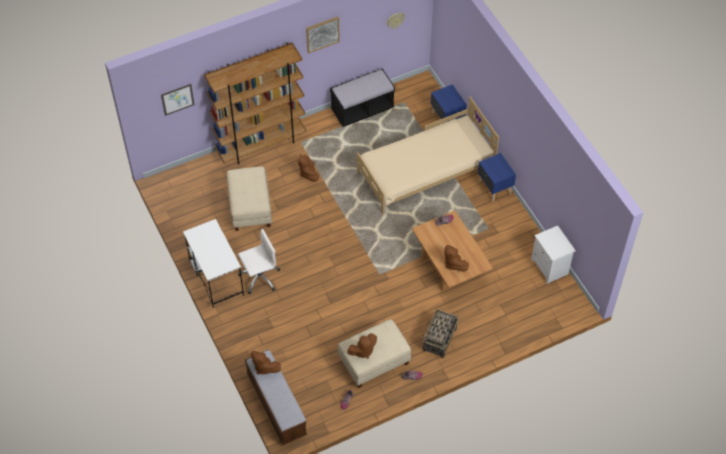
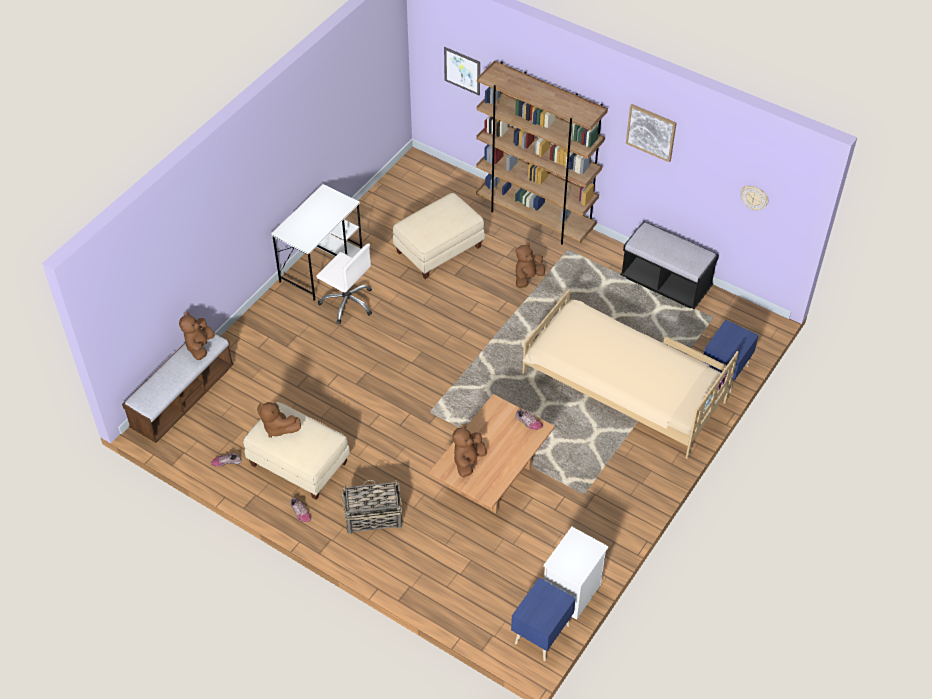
camera: 60 degrees right, 5 degrees down
blue nightstand [478,153,516,202] -> blue nightstand moved to [511,577,576,661]

